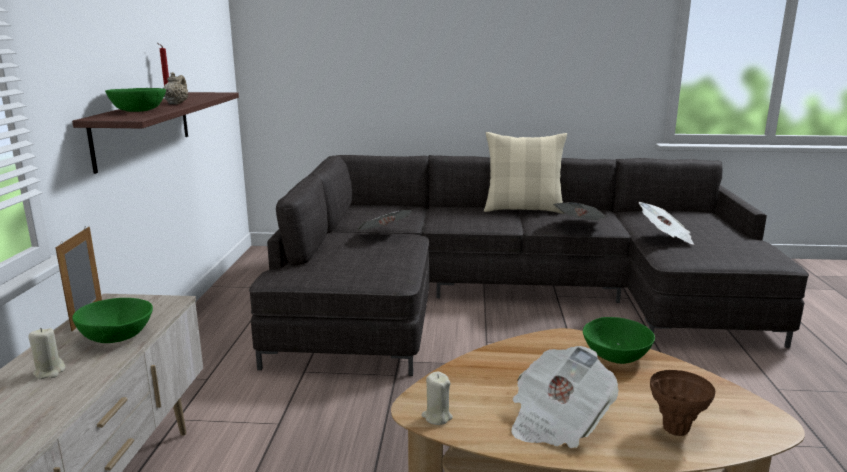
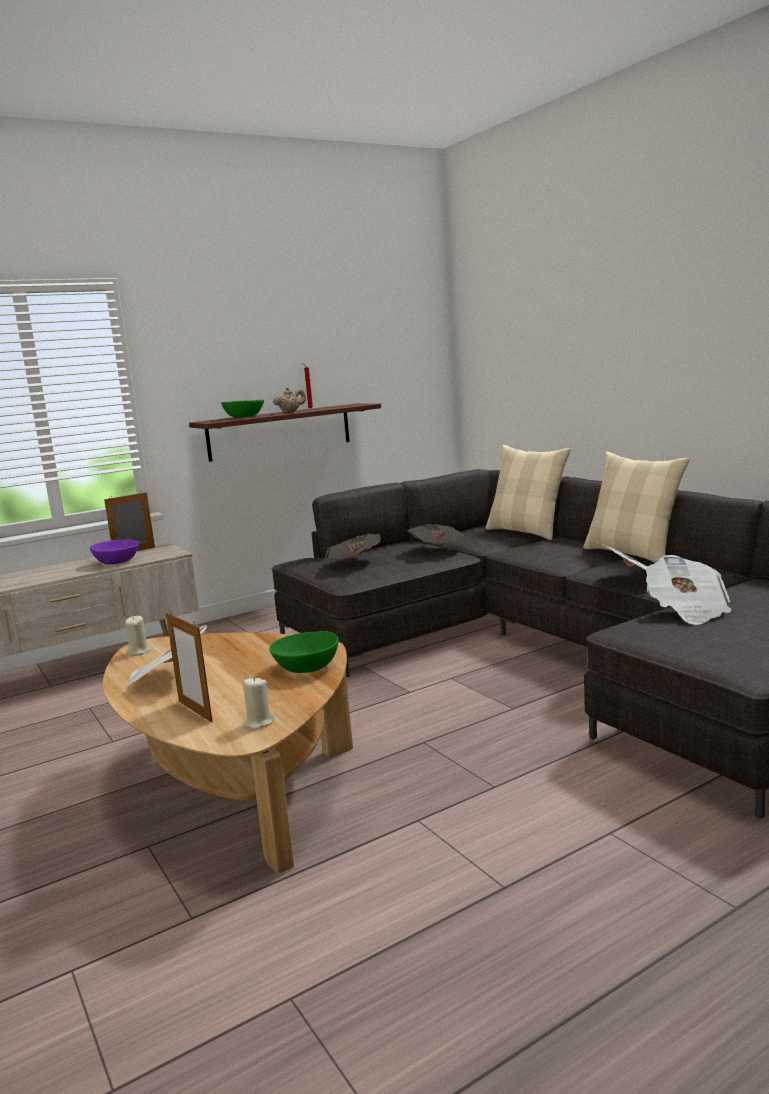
camera: 55 degrees right, 5 degrees down
beige candle [28,328,65,379] -> beige candle moved to [243,677,275,730]
green bowl [72,298,153,343] -> purple bowl [90,539,139,564]
brown vase [650,370,715,436] -> picture frame [166,611,212,723]
none -> newspaper [325,533,381,560]
none -> beige pillow [486,445,571,540]

